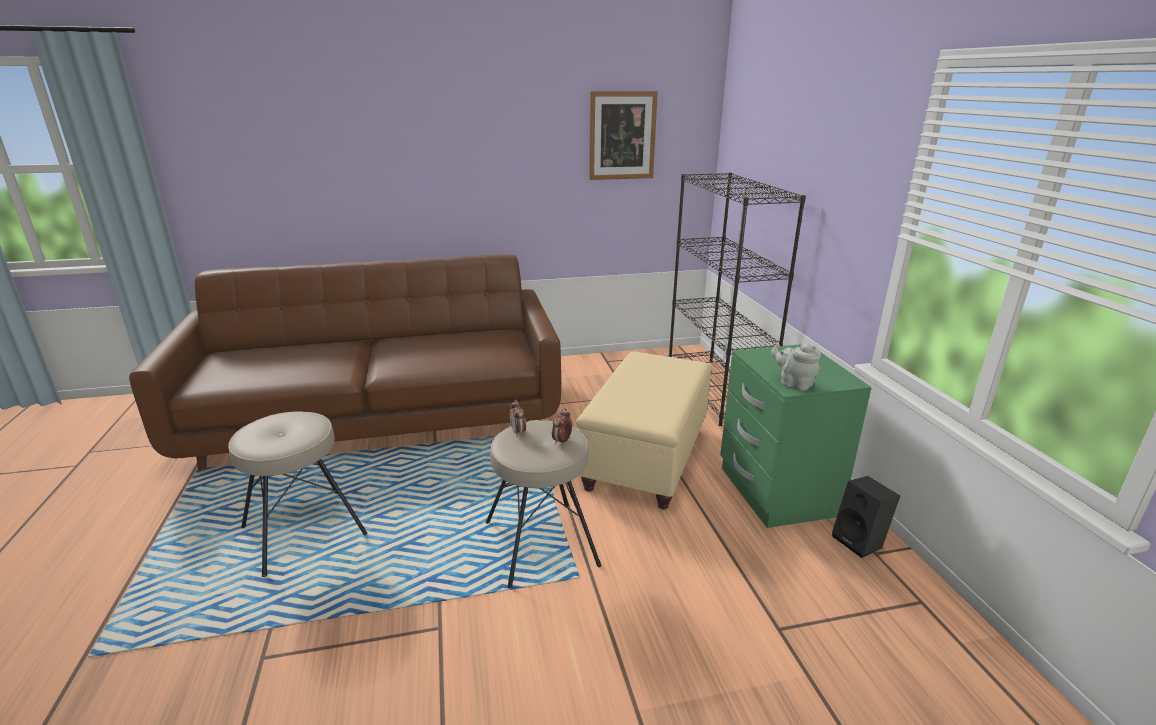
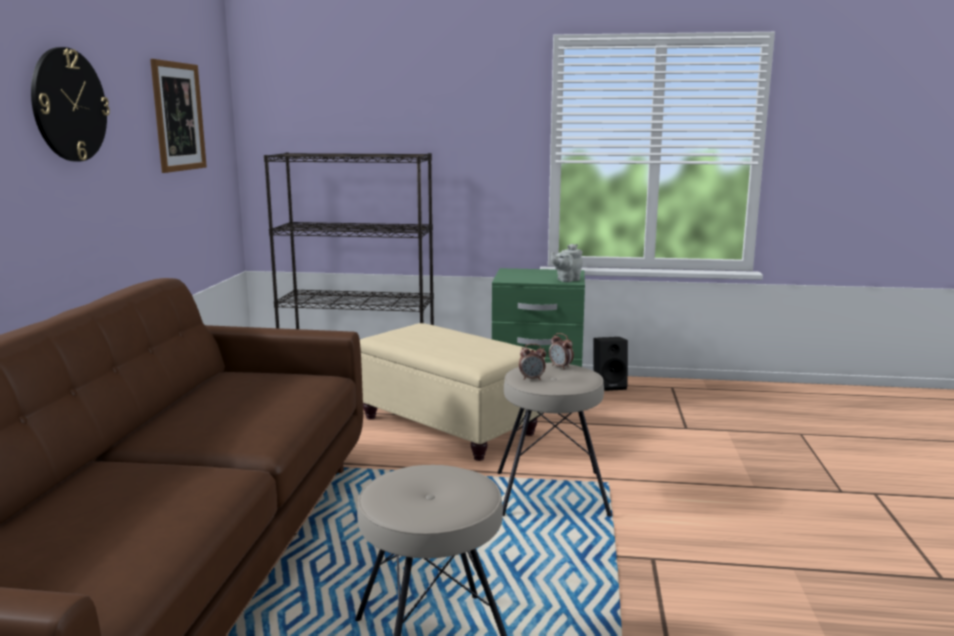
camera: 70 degrees left, 10 degrees down
none -> wall clock [31,47,110,162]

